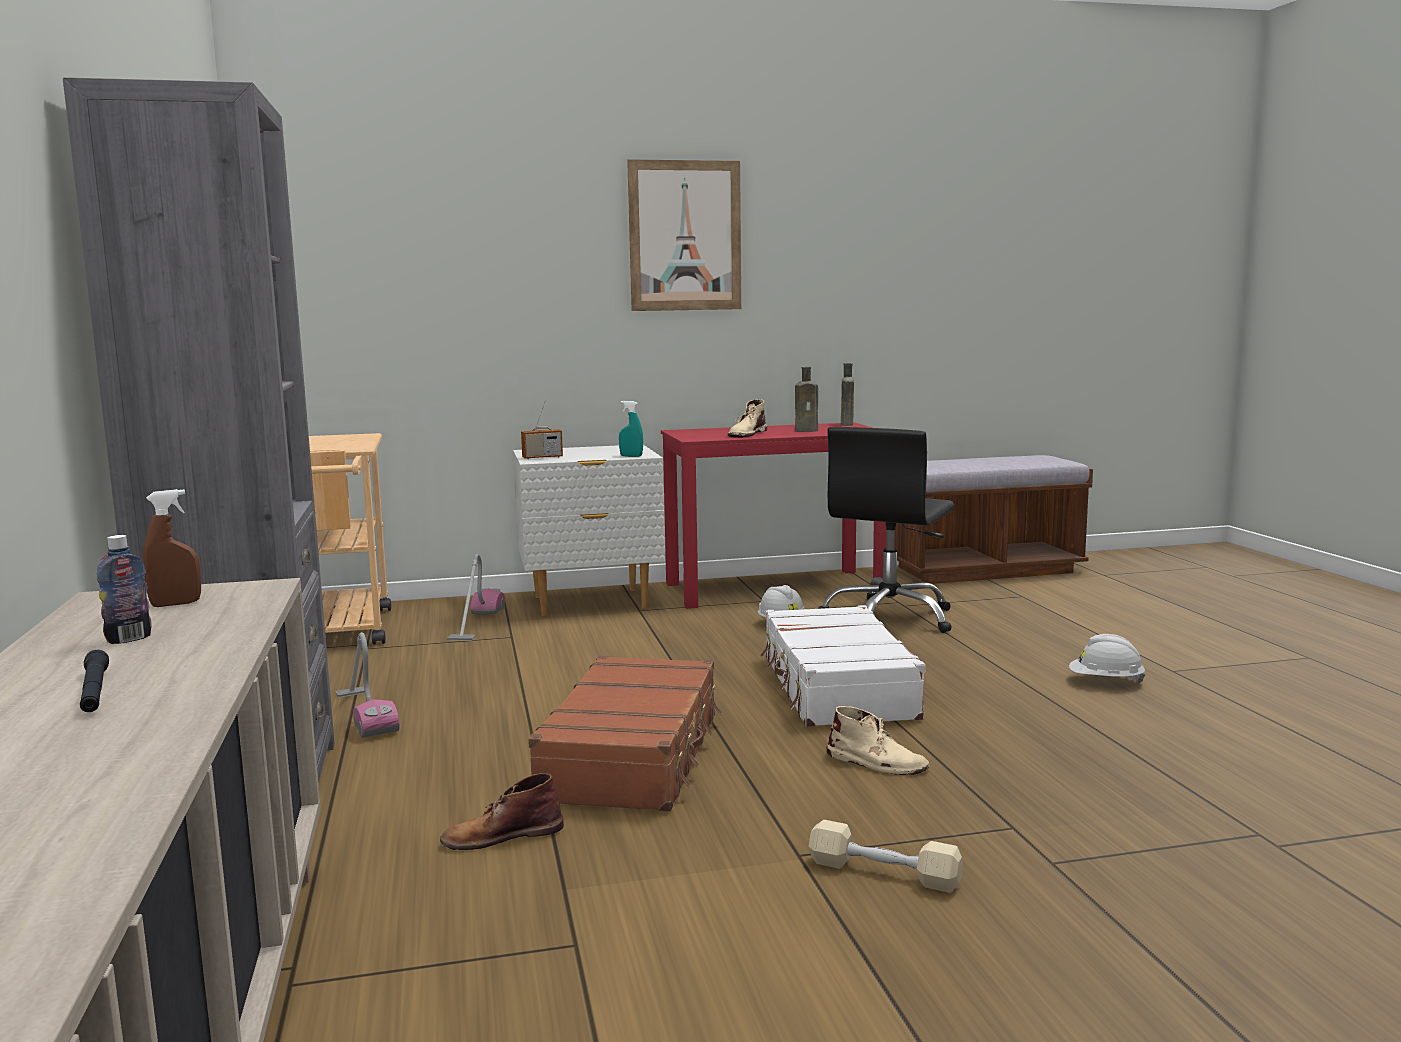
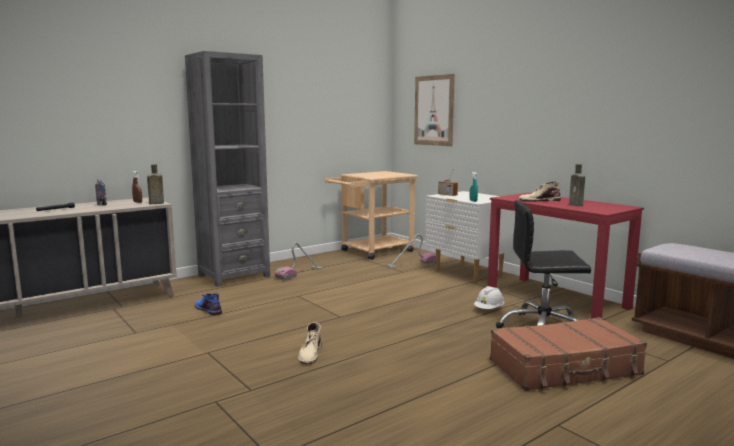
camera: 65 degrees right, 0 degrees up
brown boot [440,773,564,850] -> blue boot [195,293,222,315]
brown suitcase [528,656,722,812] -> brown suitcase moved to [490,317,647,391]
picture [627,159,741,311] -> picture moved to [414,74,455,146]
white suitcase [761,605,926,727] -> none
beige dumbbell [809,820,963,893] -> none
brown bottle [841,363,854,426] -> brown bottle moved to [147,164,164,204]
white hard hat [1069,634,1145,683] -> none

